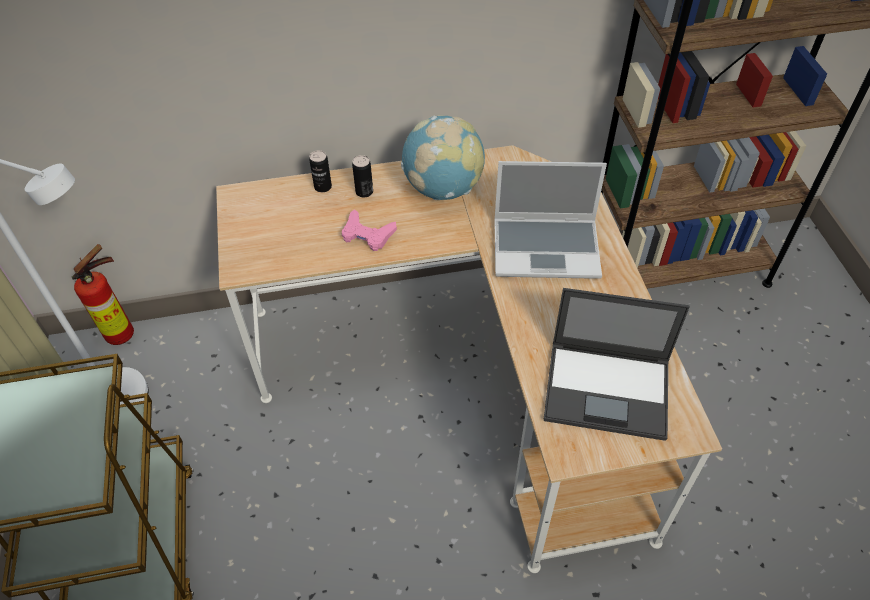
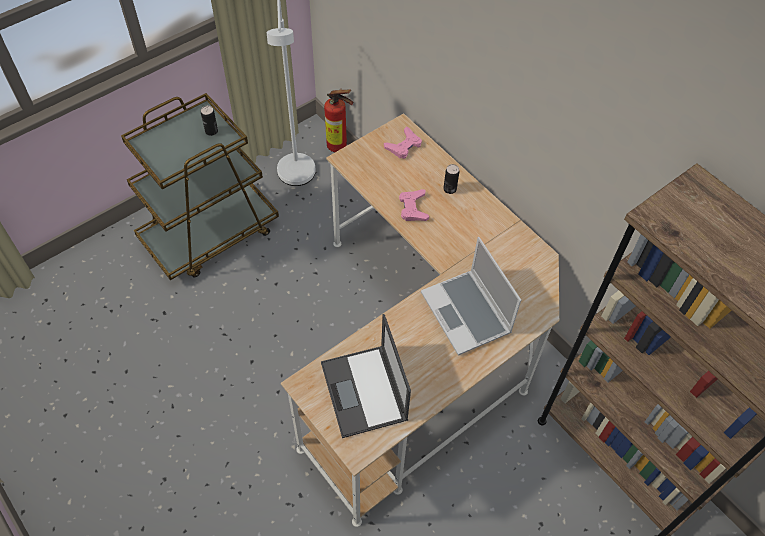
camera: 60 degrees right, 5 degrees up
can [309,150,332,192] -> can moved to [201,106,218,136]
globe [401,115,485,200] -> none
none -> pink game controller [384,127,422,159]

